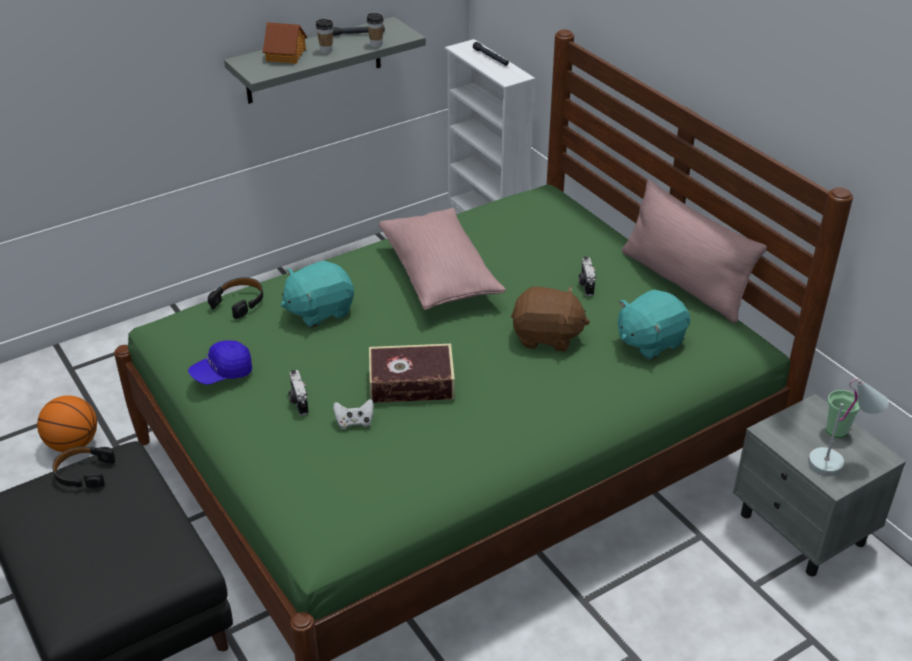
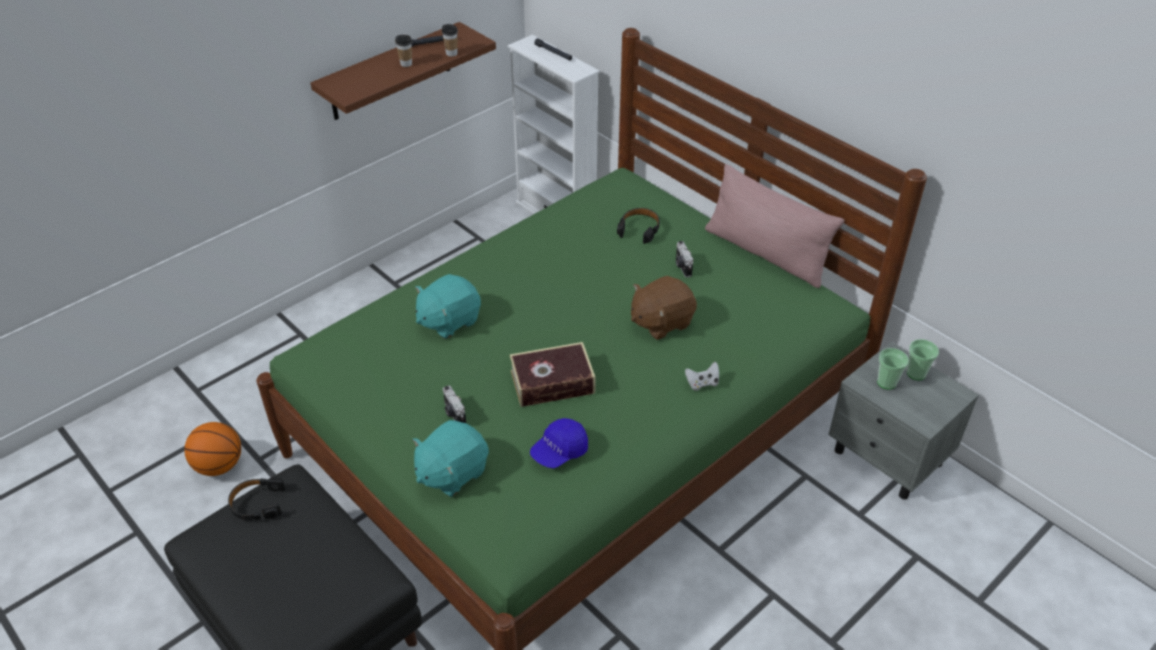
camera: 10 degrees left, 5 degrees up
blue cap [188,340,252,385] -> blue cap moved to [530,418,588,468]
black headphones [208,277,263,319] -> black headphones moved to [617,208,660,244]
grey shelf [224,17,426,104] -> brown shelf [311,22,496,120]
toy house [263,22,307,64] -> none
white game controller [333,399,373,429] -> white game controller moved to [685,362,719,391]
pink pillow [379,208,506,310] -> none
brown plush toy [511,286,590,351] -> brown plush toy turned 150 degrees clockwise [631,276,697,340]
turquoise plush toy [618,290,691,360] -> turquoise plush toy moved to [412,420,489,497]
white table lamp [808,379,889,476] -> none
none -> cup [877,348,909,390]

